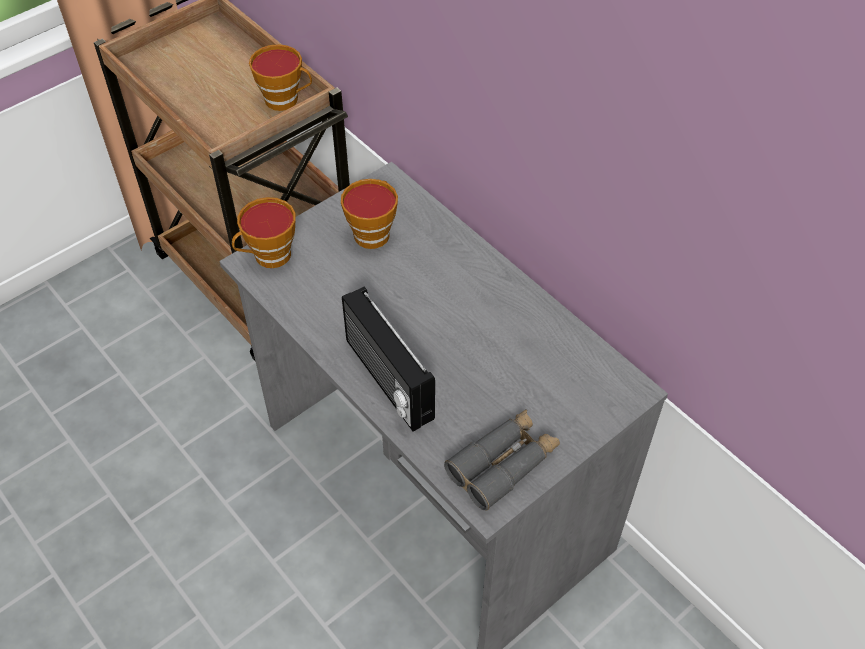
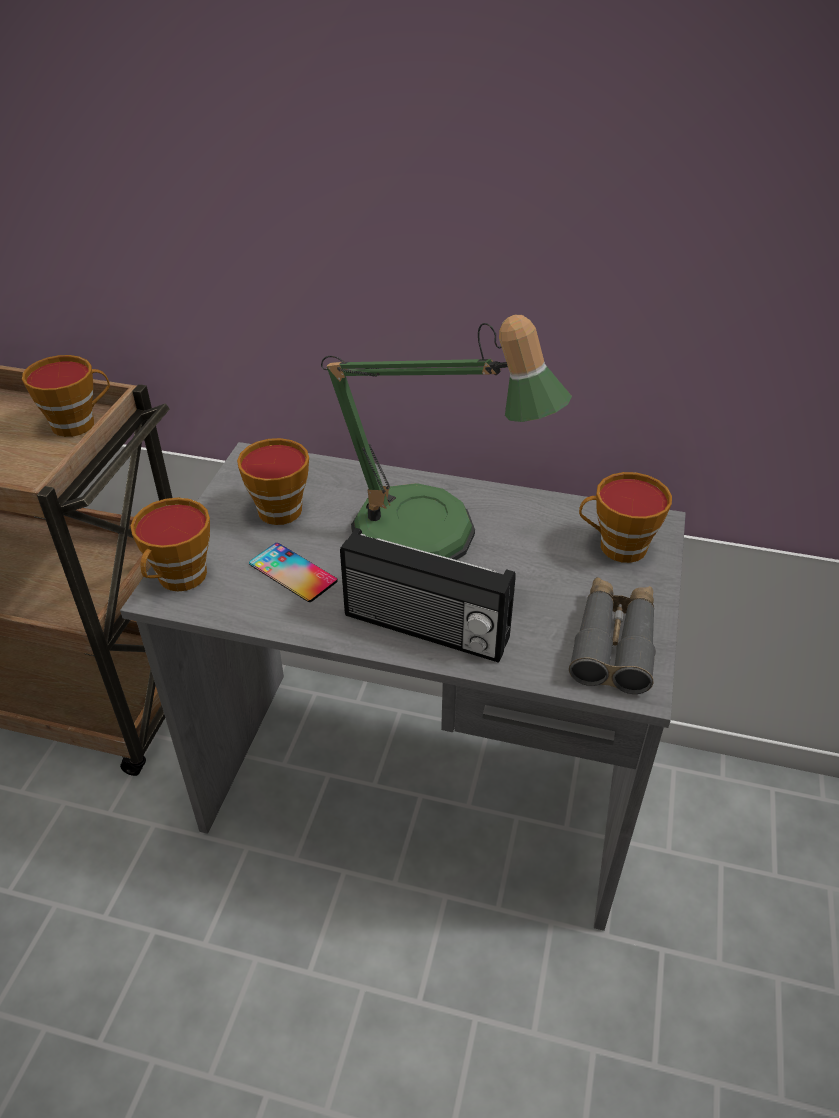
camera: 35 degrees left, 10 degrees down
none -> phone [249,543,338,602]
none -> table lamp [321,315,572,560]
none -> cup [579,472,672,563]

